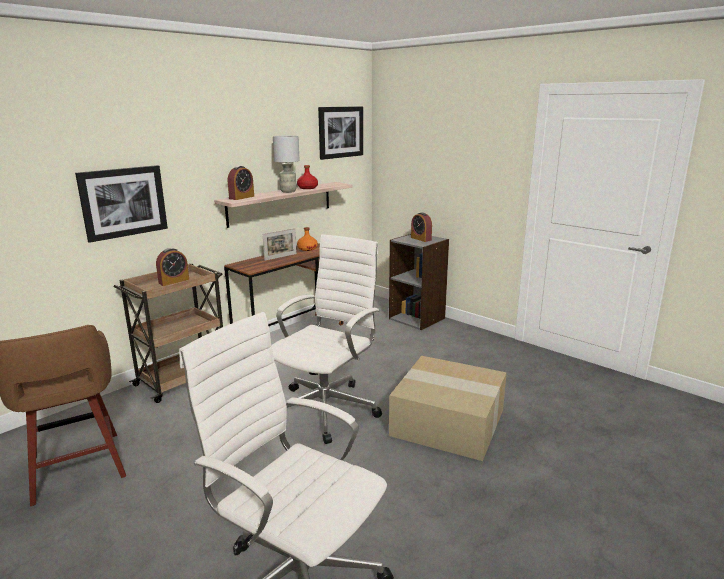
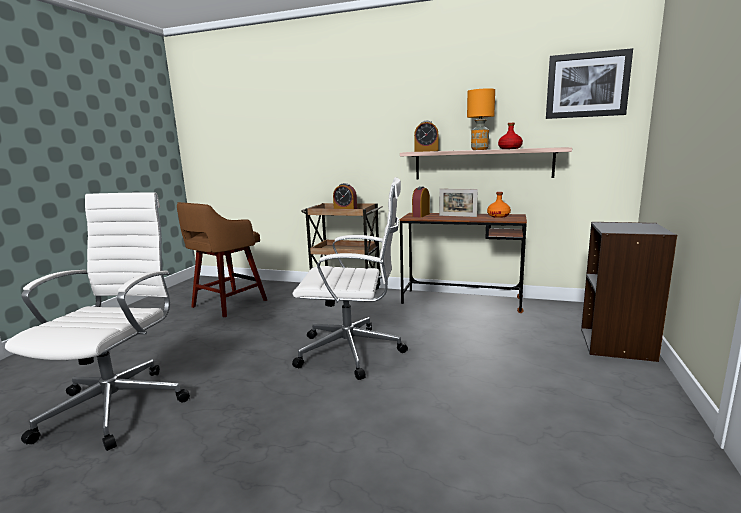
camera: 65 degrees right, 5 degrees down
picture [75,165,168,243] -> none
grey table lamp [273,136,300,193] -> orange table lamp [467,88,495,150]
cardboard box [389,356,507,461] -> none
alarm clock [411,212,432,242] -> alarm clock moved to [412,186,430,217]

